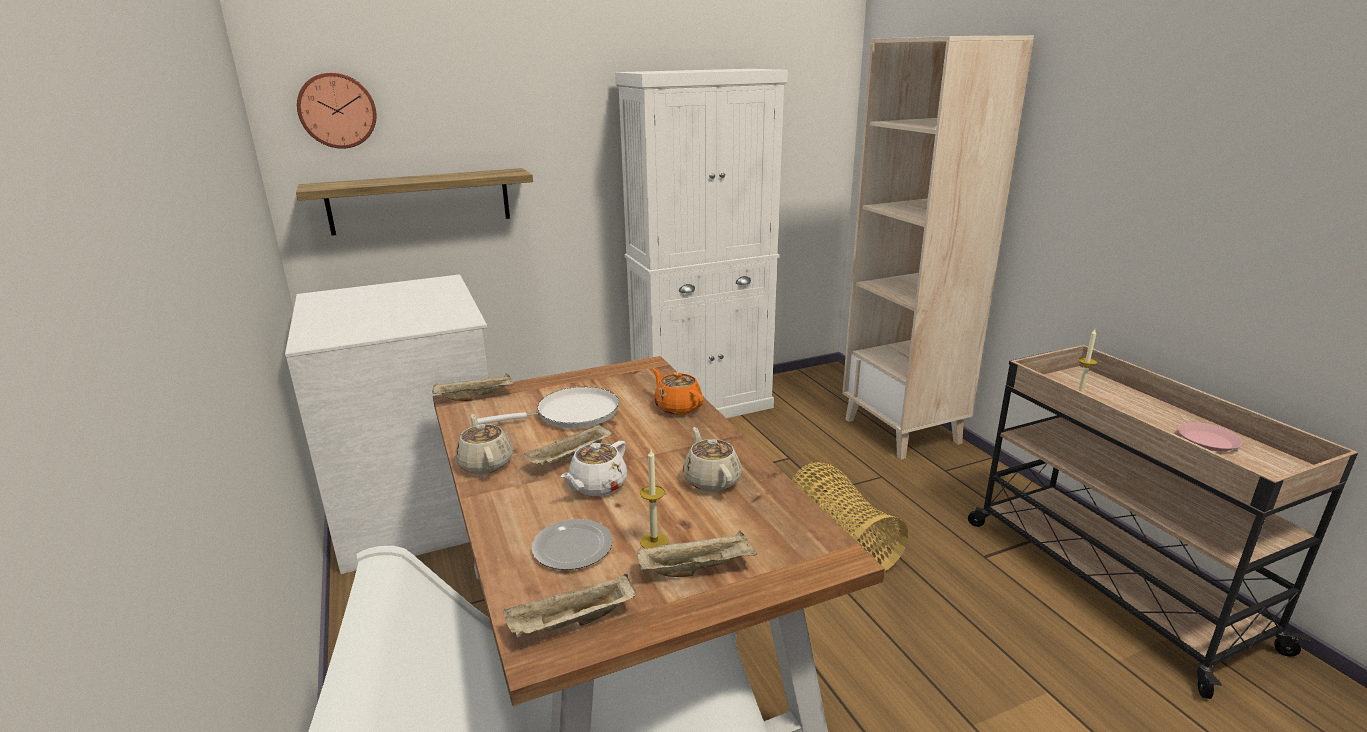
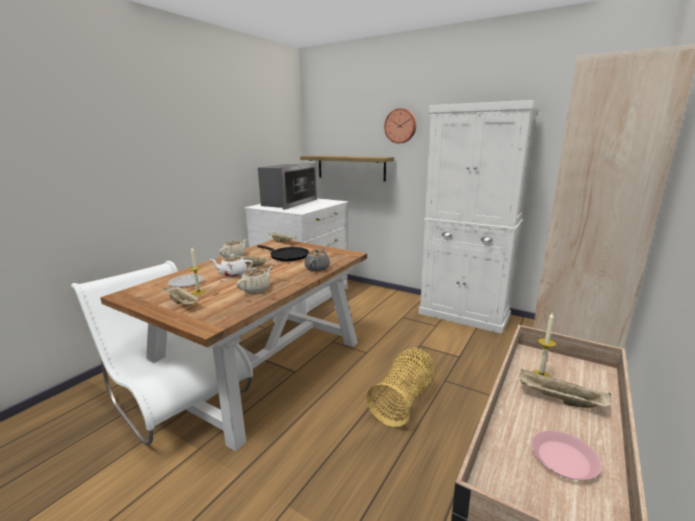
camera: 55 degrees right, 5 degrees down
wall clock [297,72,377,149] -> wall clock moved to [384,108,416,143]
white frying pan [477,387,619,428] -> black frying pan [257,245,309,261]
beige tray [503,573,636,637] -> beige tray moved to [519,369,611,408]
orange teapot [652,368,704,415] -> grey teapot [304,248,330,271]
none -> microwave [258,163,317,210]

